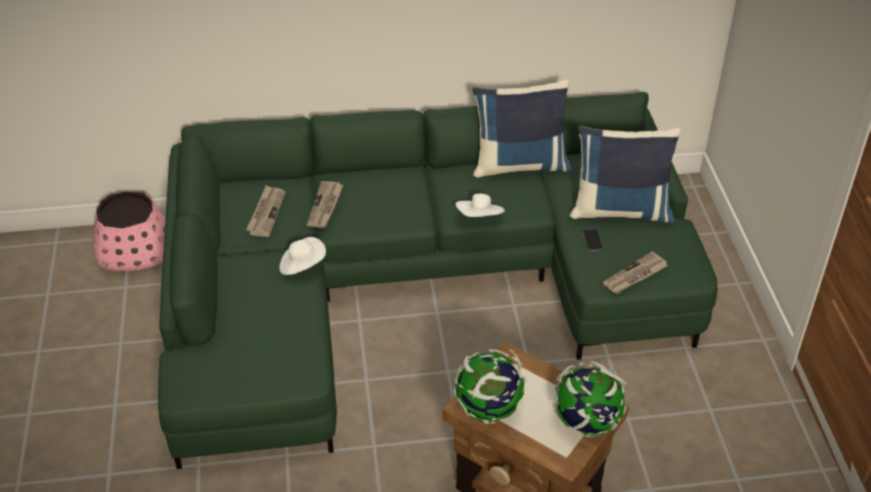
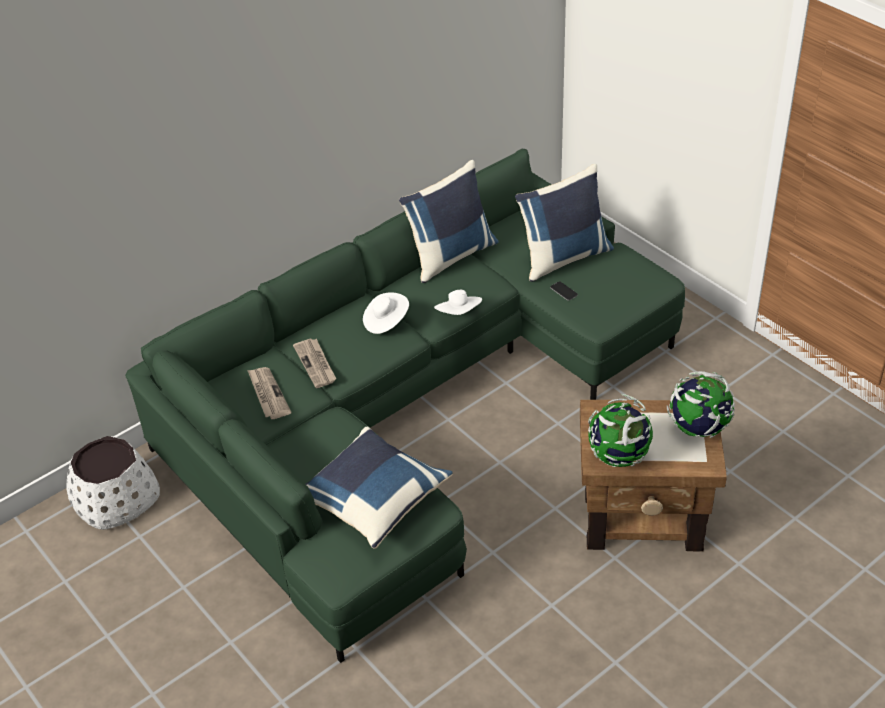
camera: 30 degrees left, 0 degrees up
pink planter [93,192,165,271] -> white planter [66,436,160,530]
white hat [279,237,326,275] -> white hat moved to [363,292,409,334]
newspaper [602,251,667,294] -> none
none -> blue pillow [306,426,453,549]

